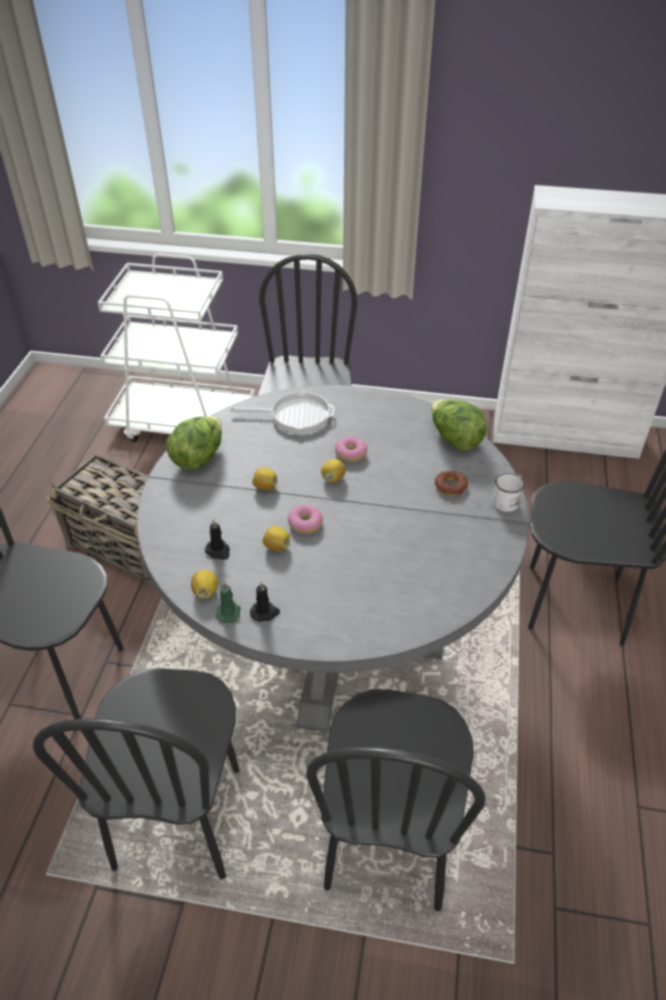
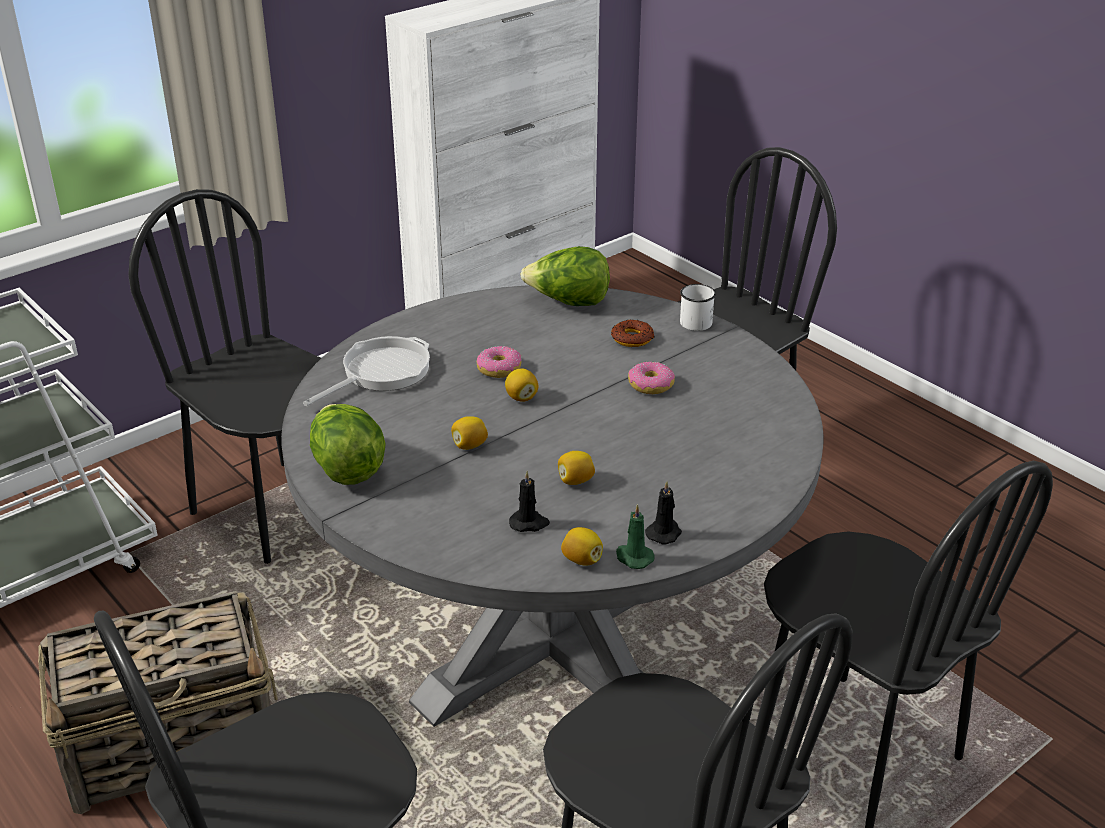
camera: 50 degrees left, 10 degrees down
donut [288,505,323,534] -> donut moved to [628,361,675,394]

